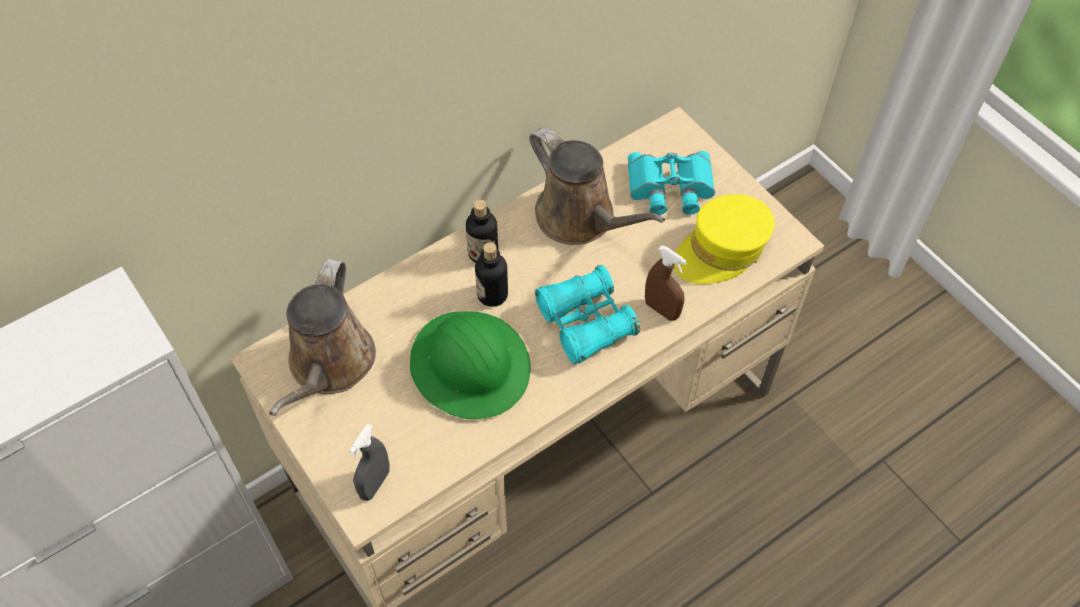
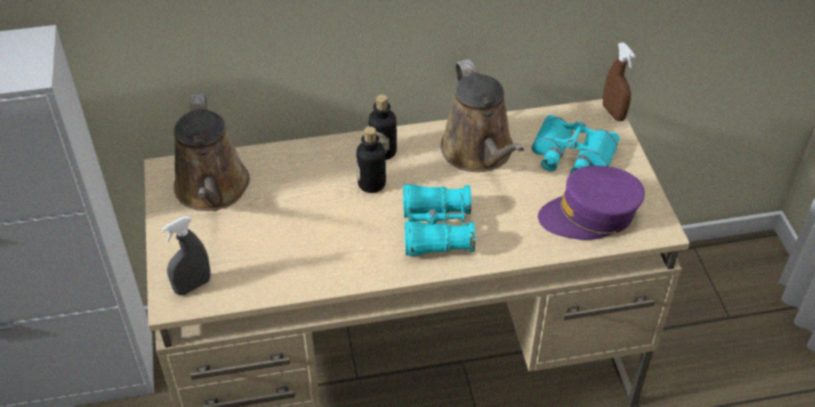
camera: 25 degrees right, 10 degrees down
brown watering can [269,259,376,416] -> brown watering can turned 45 degrees counterclockwise [174,93,250,211]
green hard hat [410,311,531,419] -> none
brown spray bottle [645,246,687,321] -> brown spray bottle moved to [603,43,636,121]
yellow cap [674,194,775,284] -> purple cap [538,165,645,240]

